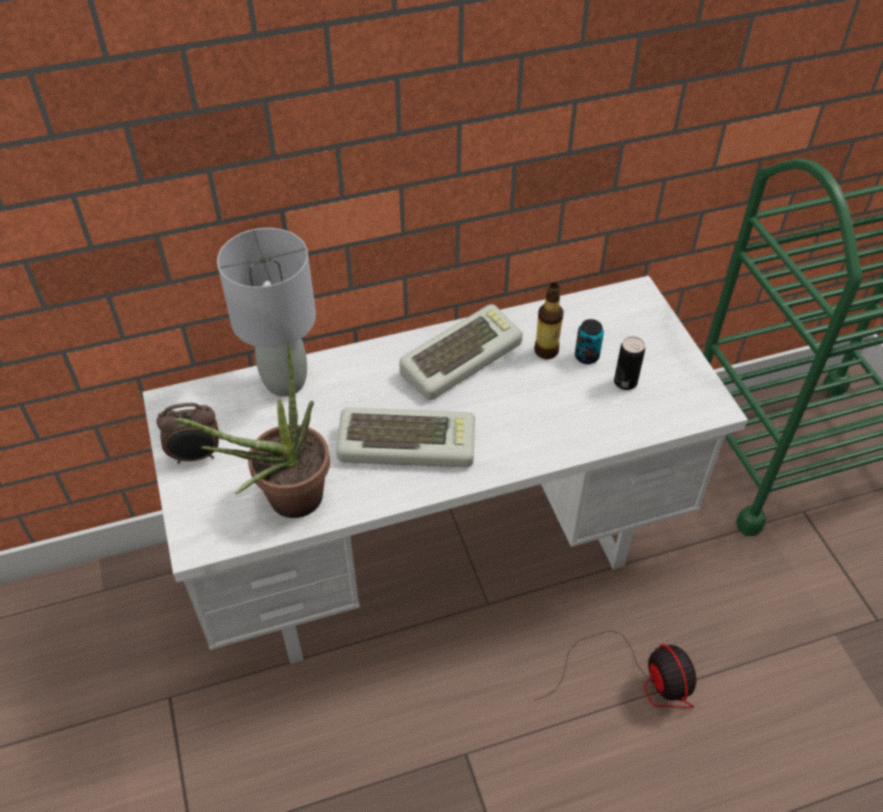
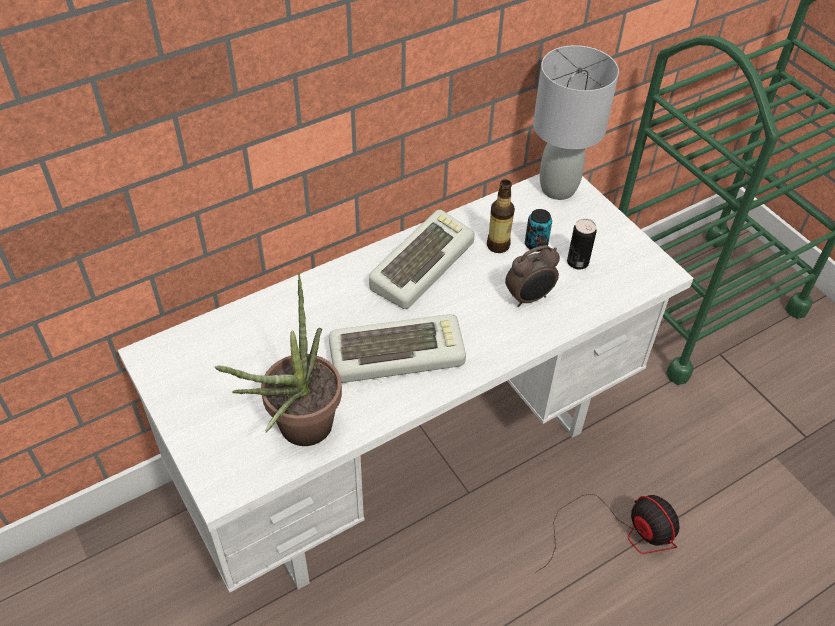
camera: 15 degrees left, 0 degrees up
alarm clock [157,403,219,464] -> alarm clock moved to [505,245,560,307]
grey table lamp [217,228,316,397] -> grey table lamp moved to [533,45,619,200]

